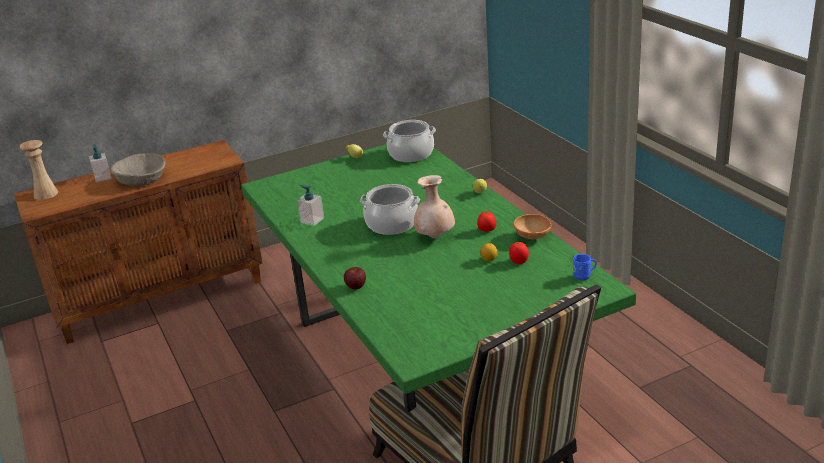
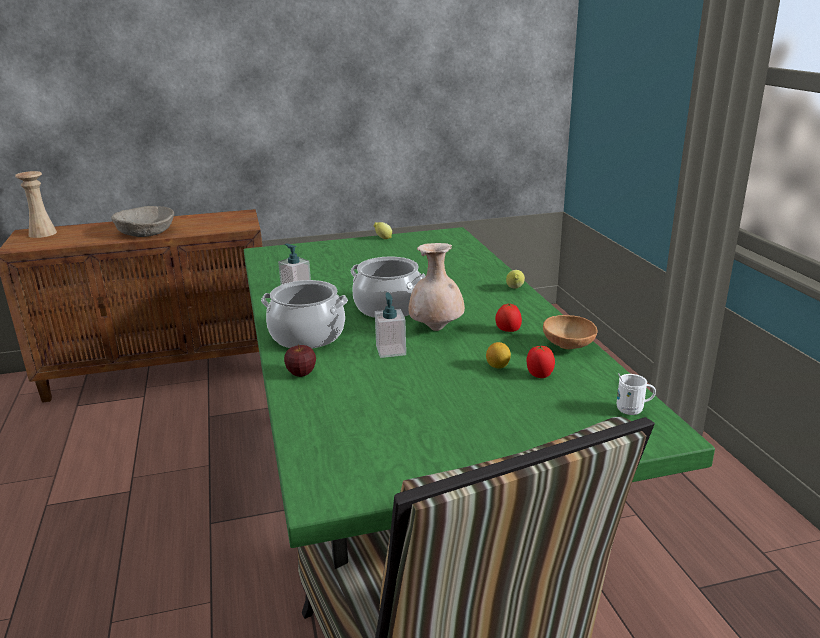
camera: 10 degrees right, 5 degrees down
soap dispenser [89,144,112,182] -> soap dispenser moved to [375,292,406,358]
cooking pot [383,120,436,162] -> cooking pot moved to [261,280,348,349]
blue mug [573,254,597,280] -> white mug [617,373,656,415]

